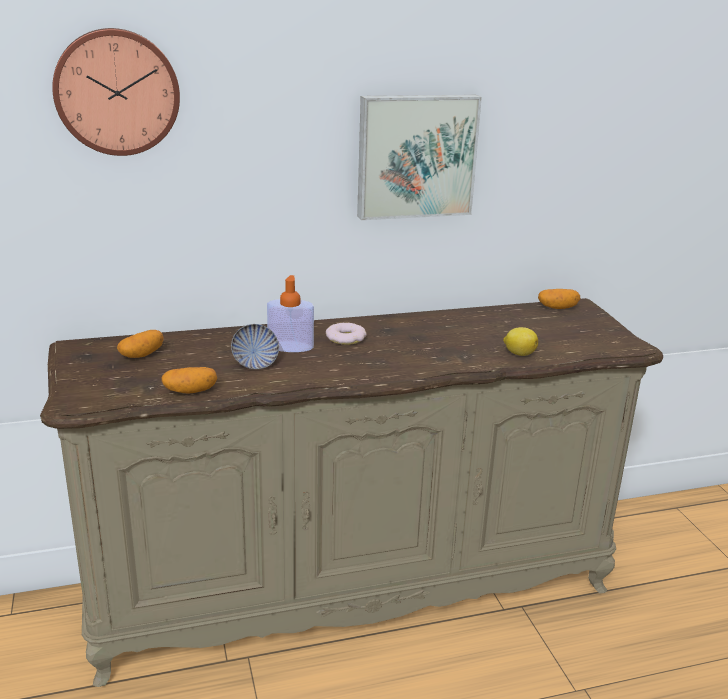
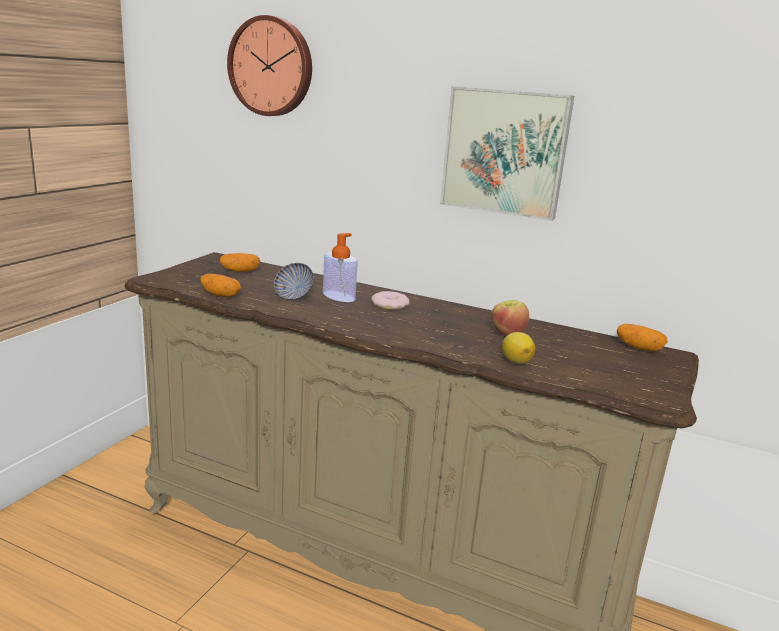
camera: 40 degrees right, 5 degrees down
none -> apple [492,300,529,336]

